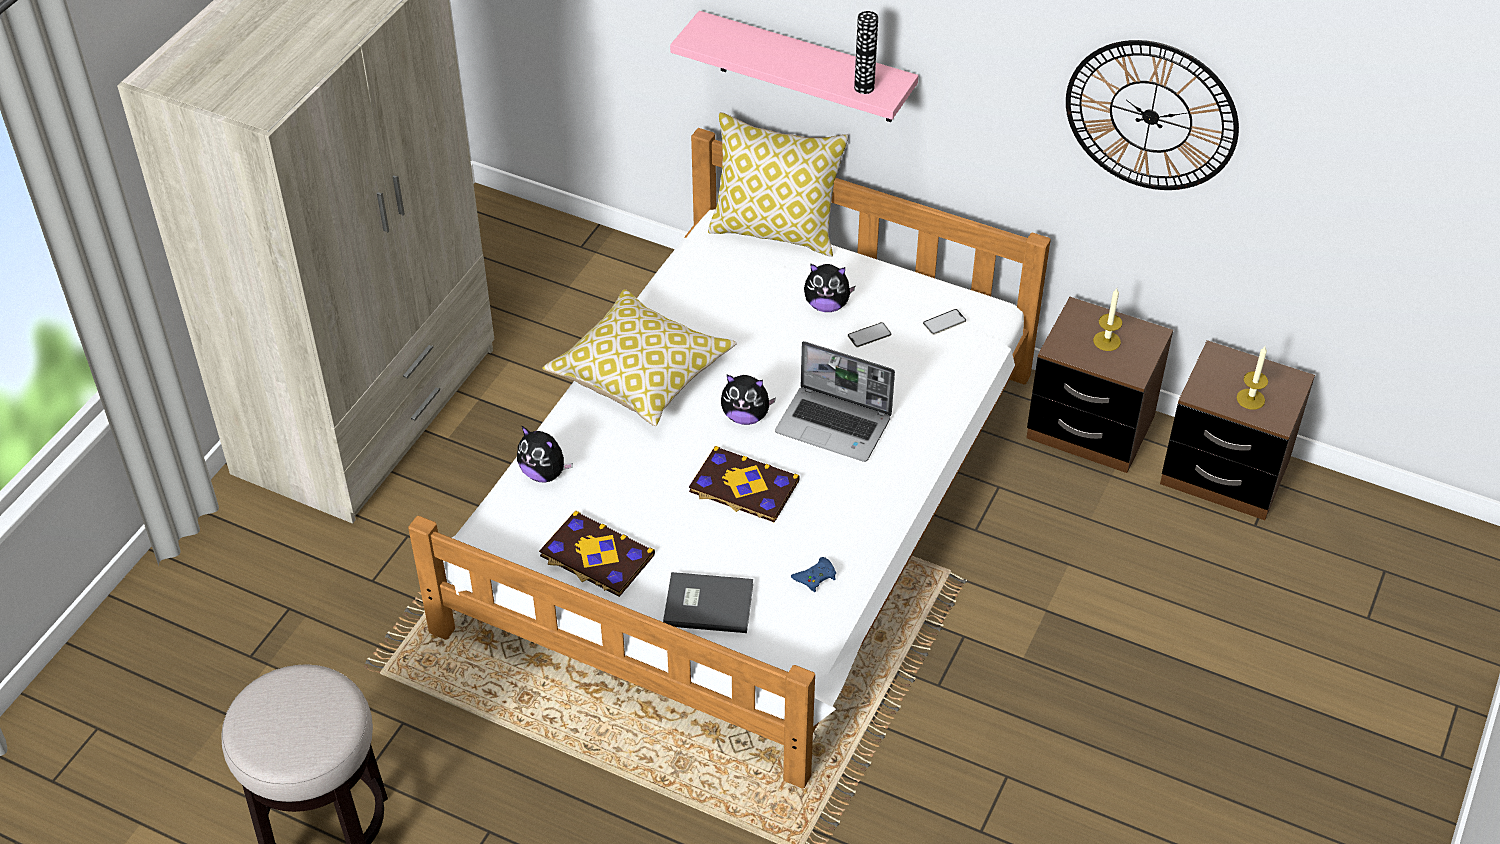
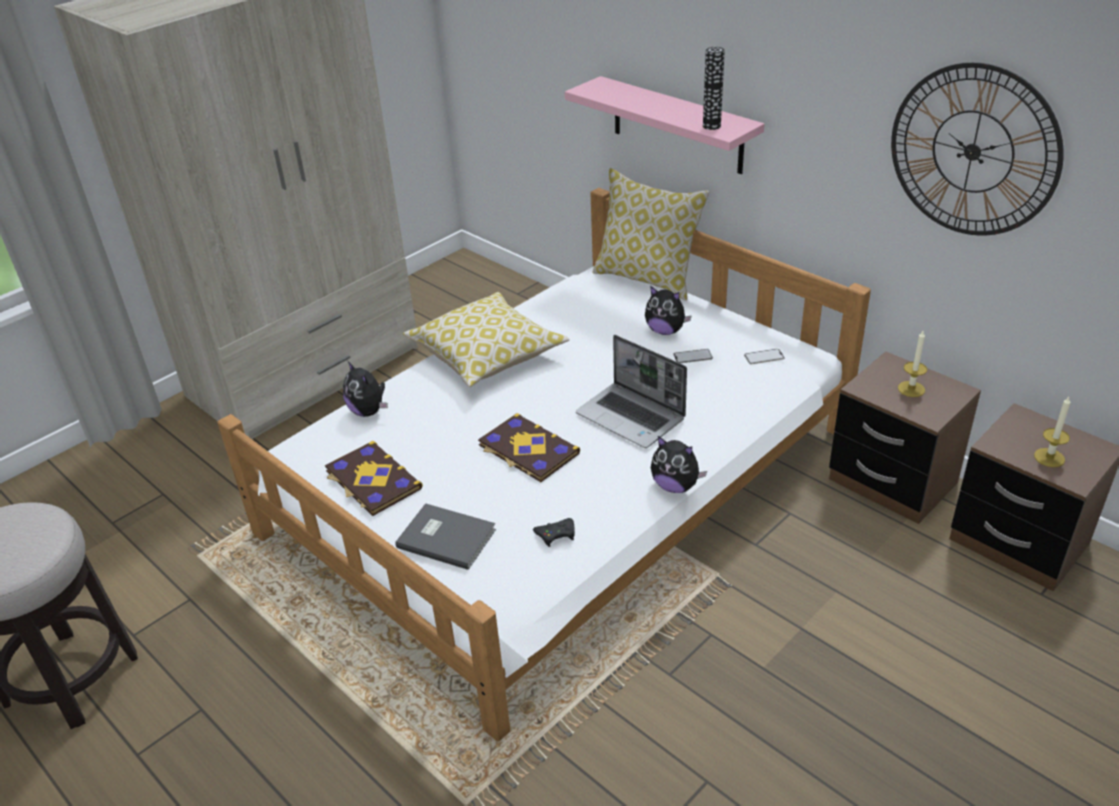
camera: 20 degrees right, 10 degrees down
plush toy [721,374,776,425] -> plush toy moved to [651,436,707,493]
blue game controller [791,557,836,592] -> black game controller [533,518,575,547]

